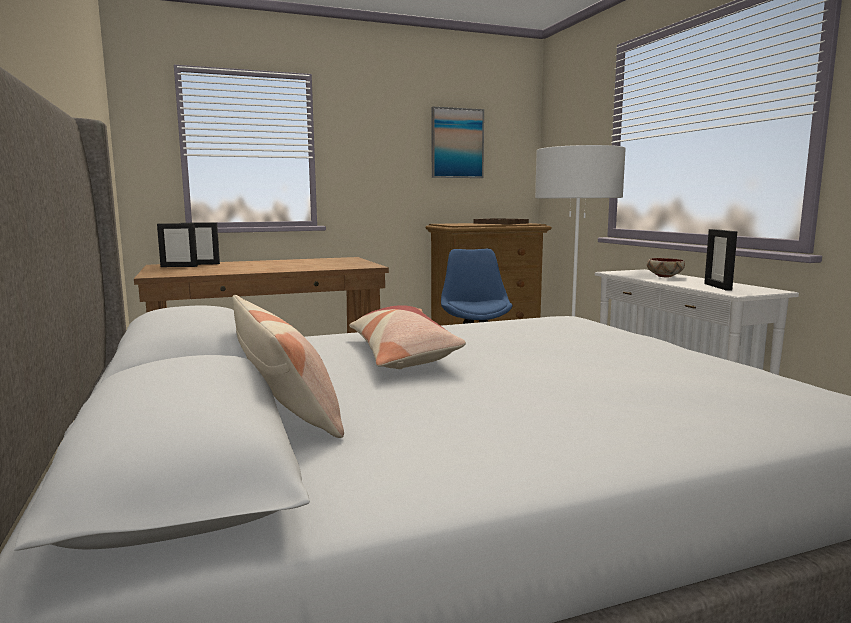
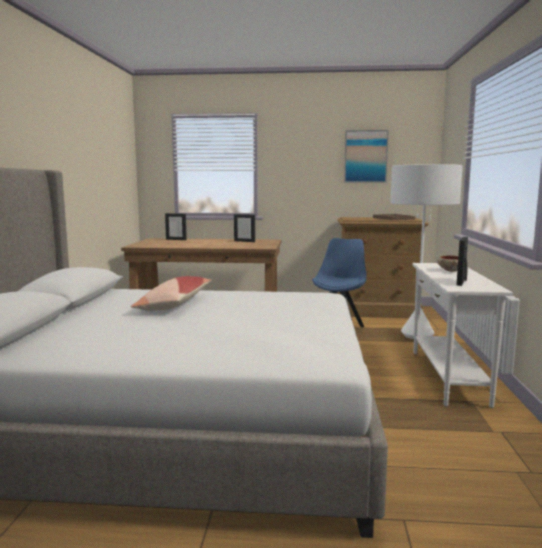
camera: 25 degrees right, 0 degrees up
picture frame [157,223,198,267] -> picture frame moved to [234,214,255,242]
pillow [232,295,344,438] -> none

